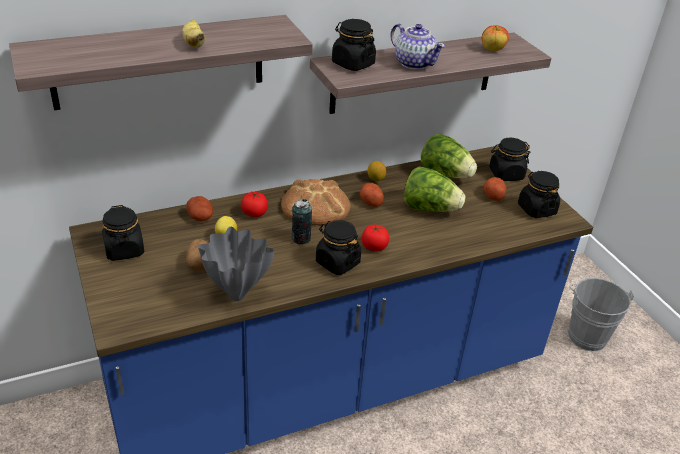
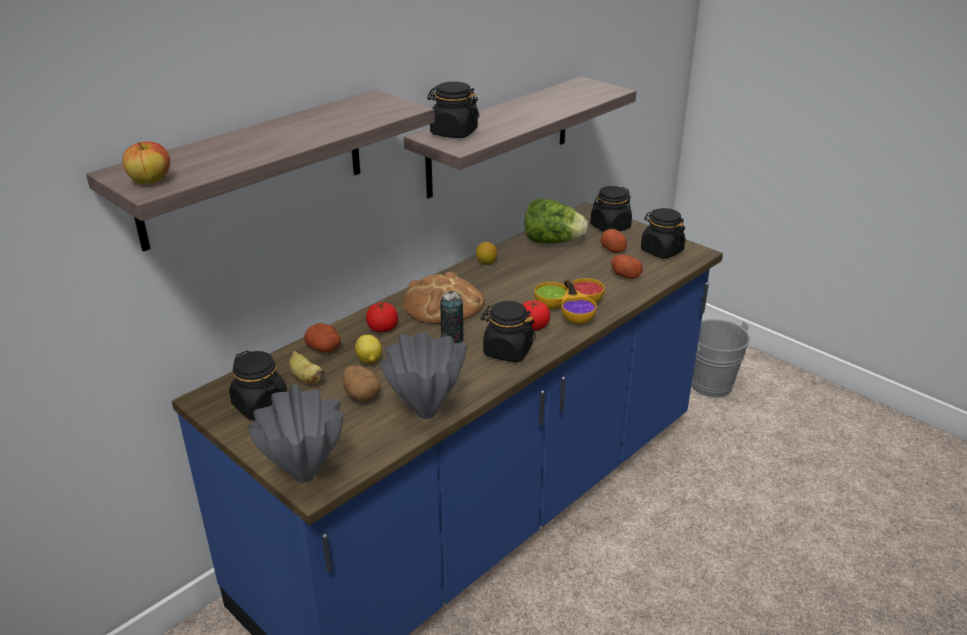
camera: 20 degrees left, 5 degrees down
banana [182,19,205,48] -> banana moved to [289,351,324,384]
potato [360,183,384,207] -> potato moved to [611,254,643,279]
teapot [390,24,445,70] -> none
lettuce [404,166,466,212] -> none
apple [482,25,509,51] -> apple moved to [123,142,170,184]
none -> grey vase [248,384,343,483]
none -> bowl [534,278,605,324]

